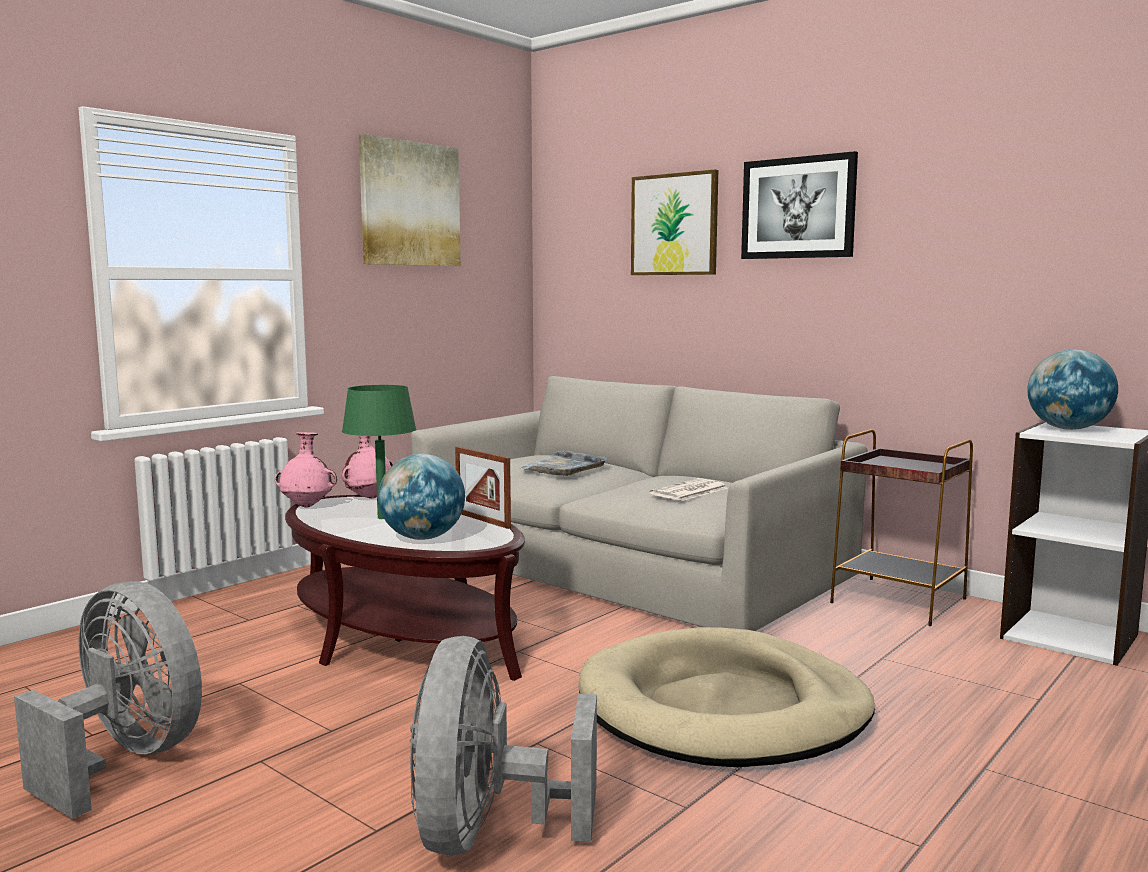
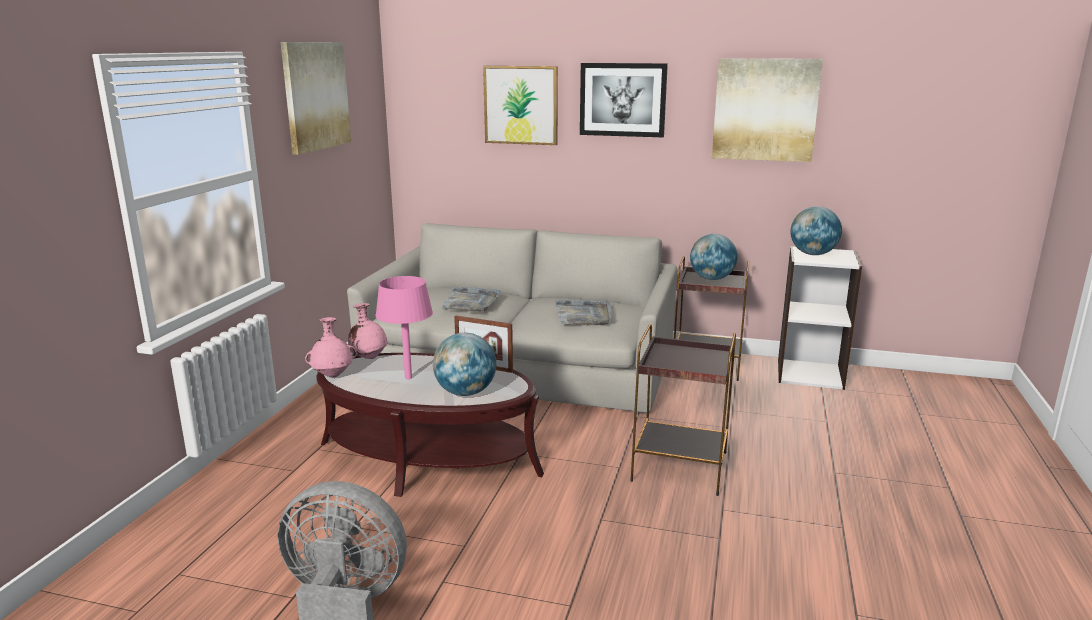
camera: 25 degrees left, 10 degrees up
green table lamp [342,385,416,519] -> pink table lamp [375,276,433,379]
grey fan [409,636,597,855] -> none
beige dog bed [578,627,875,767] -> brown side table [630,324,736,496]
newspaper [650,478,728,501] -> grey tray [555,299,613,325]
none -> globe [690,234,738,280]
none -> picture [712,59,823,162]

